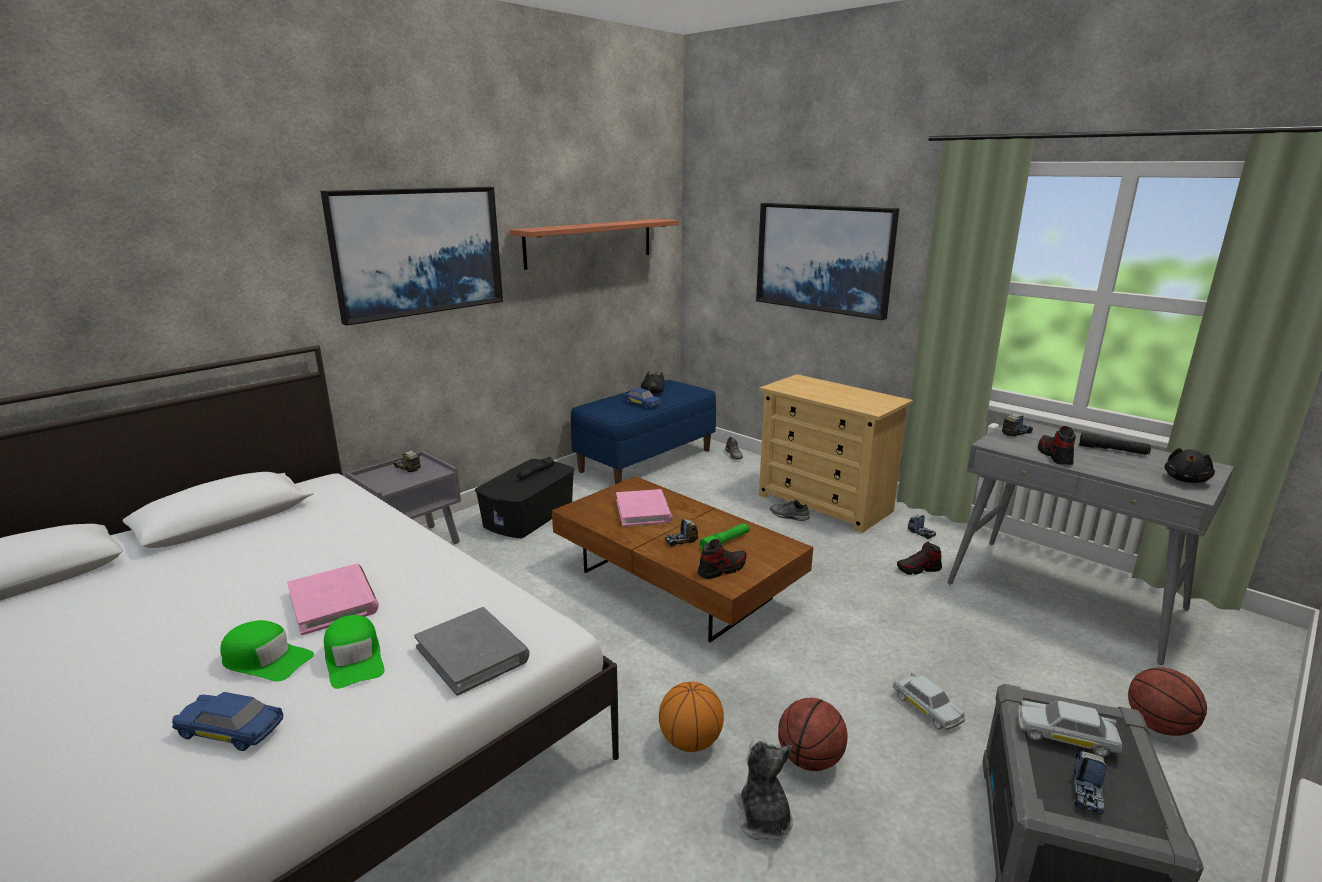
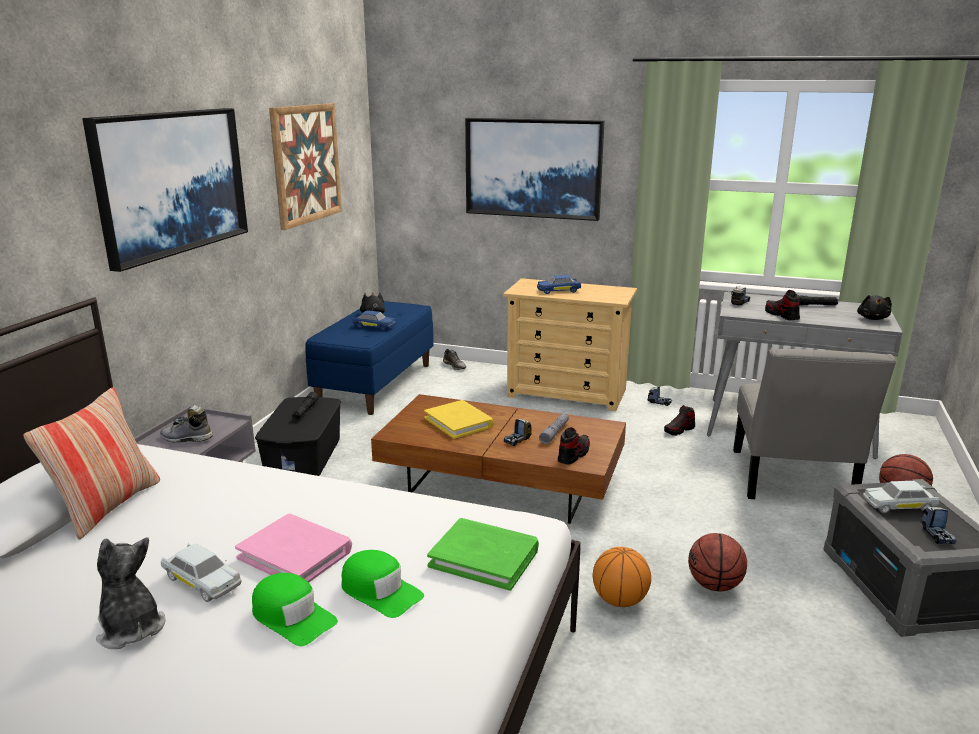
camera: 25 degrees left, 0 degrees up
blue toy car [172,692,284,751] -> blue toy car moved to [537,275,581,294]
green cap [220,620,314,682] -> green cap turned 45 degrees clockwise [252,573,338,646]
grey book [414,607,530,696] -> green book [427,518,539,591]
shelf [509,219,679,270] -> picture [269,103,342,230]
pink book [616,489,672,527] -> yellow book [424,400,494,439]
green flashlight [699,523,750,551] -> grey flashlight [539,414,569,444]
plush toy [734,737,793,841] -> plush toy moved to [96,537,165,649]
grey shoe [770,500,810,521] -> grey shoe moved to [160,415,213,442]
white toy car [893,672,966,730] -> white toy car moved to [161,544,242,602]
none -> pillow [23,387,160,540]
none -> grey chair [733,348,896,499]

